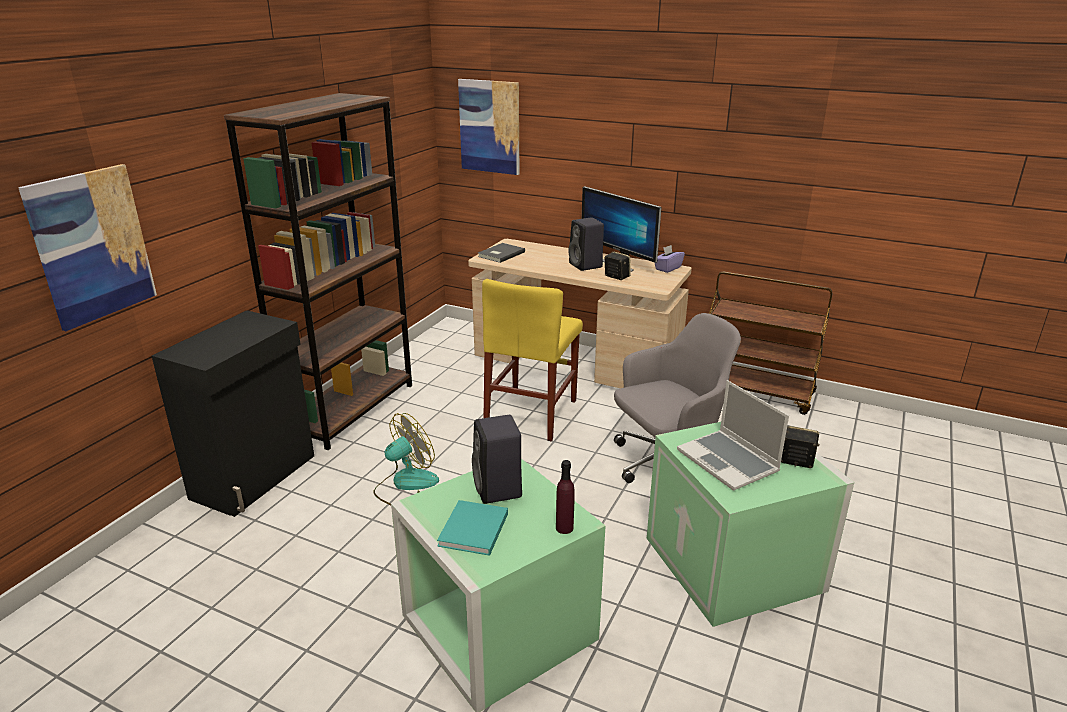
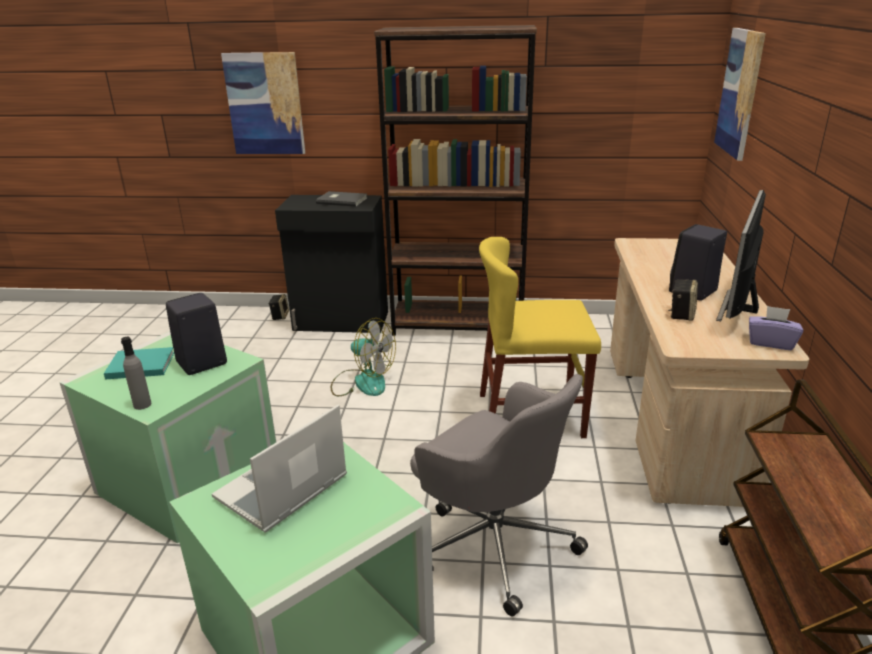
camera: 70 degrees right, 0 degrees up
grey book [478,243,525,263] -> grey book moved to [316,191,367,207]
purple bottle [556,460,575,534] -> grey bottle [121,337,151,410]
speaker [781,426,819,468] -> speaker moved to [269,294,289,320]

